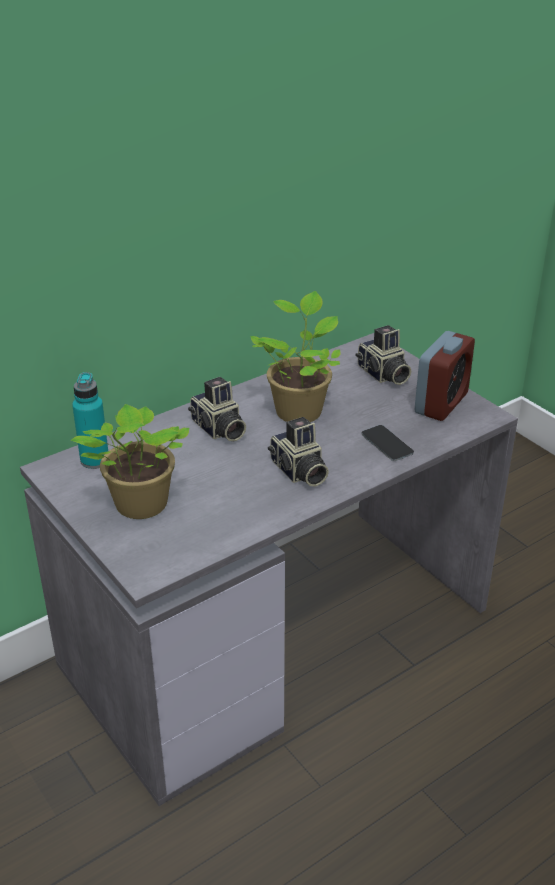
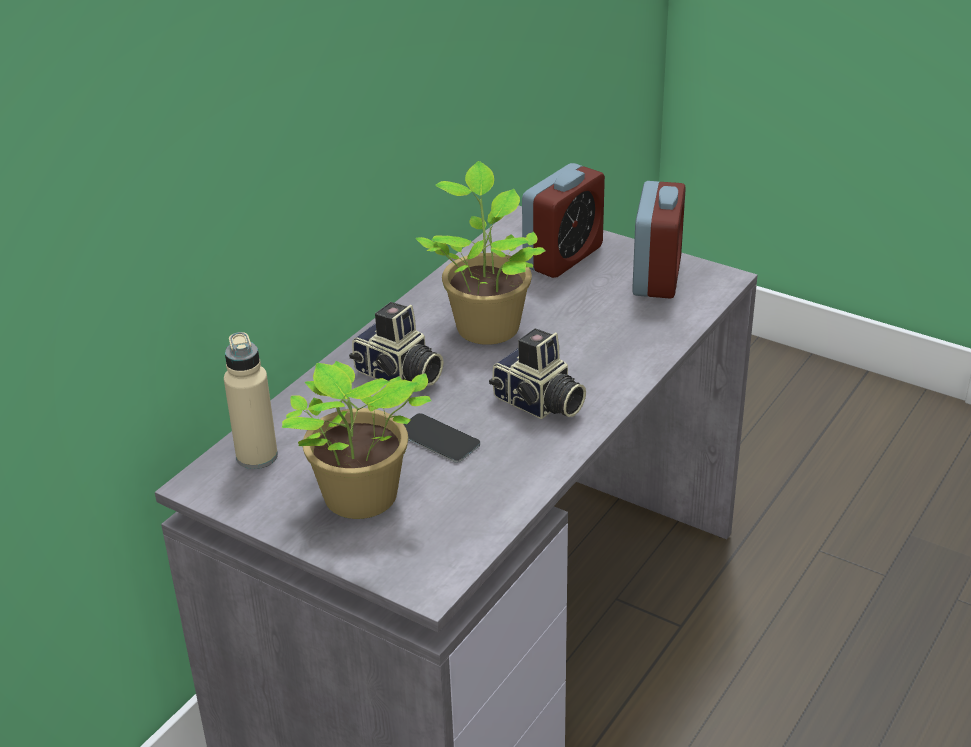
camera: 20 degrees left, 0 degrees up
turquoise bottle [72,372,108,469] -> beige bottle [224,332,278,469]
camera [356,325,411,385] -> alarm clock [522,163,605,278]
phone [361,425,414,461] -> phone moved to [403,413,480,462]

